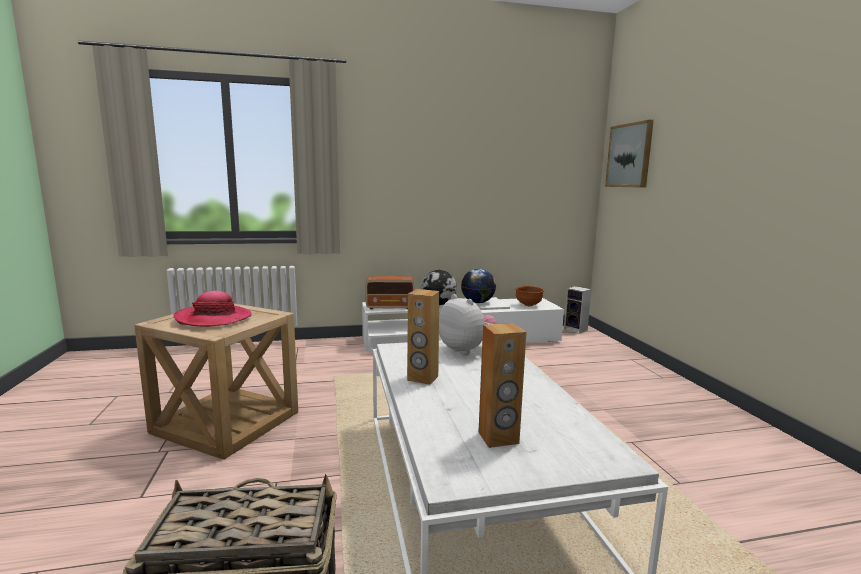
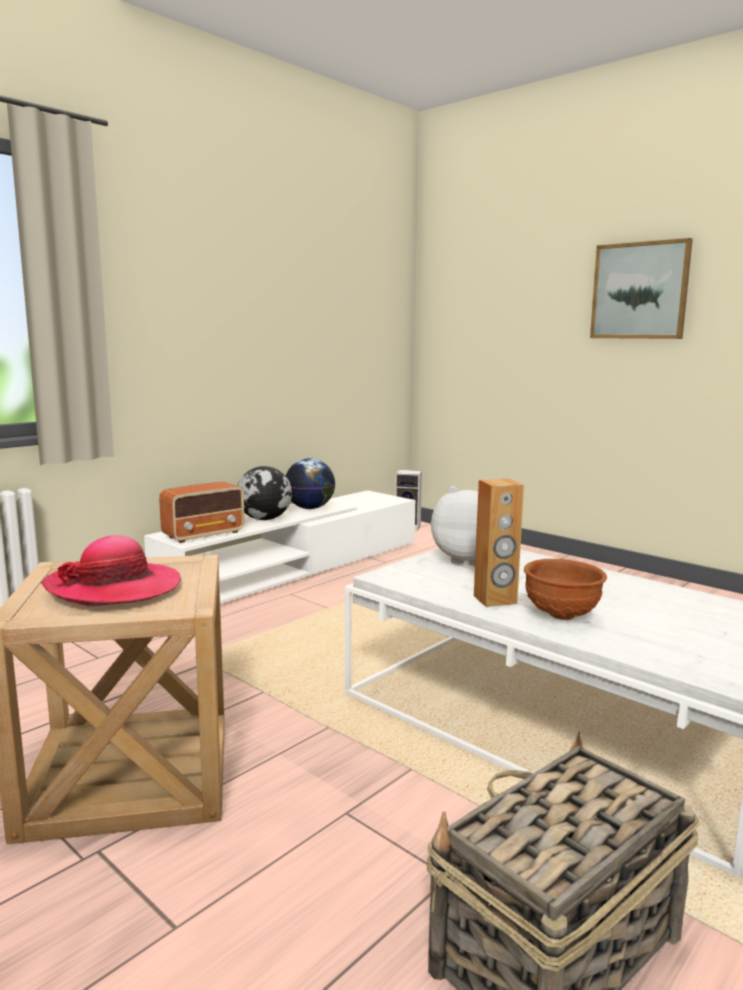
camera: 35 degrees left, 0 degrees up
brown speaker [478,323,526,448] -> none
brown bowl [515,286,544,306] -> brown bowl moved to [524,559,607,620]
picture [605,120,654,188] -> picture moved to [590,238,693,339]

